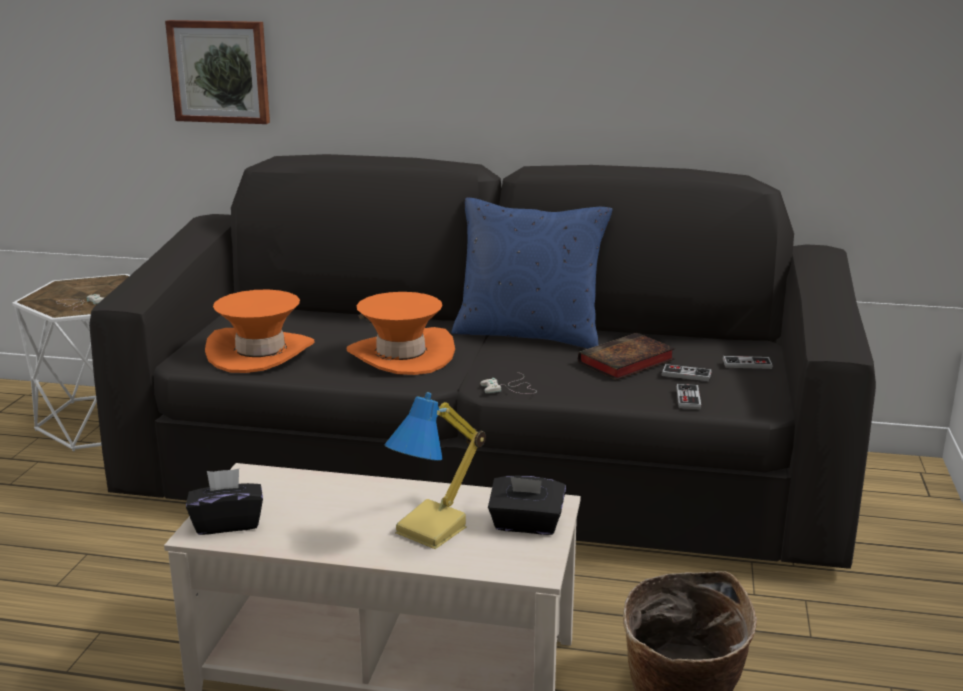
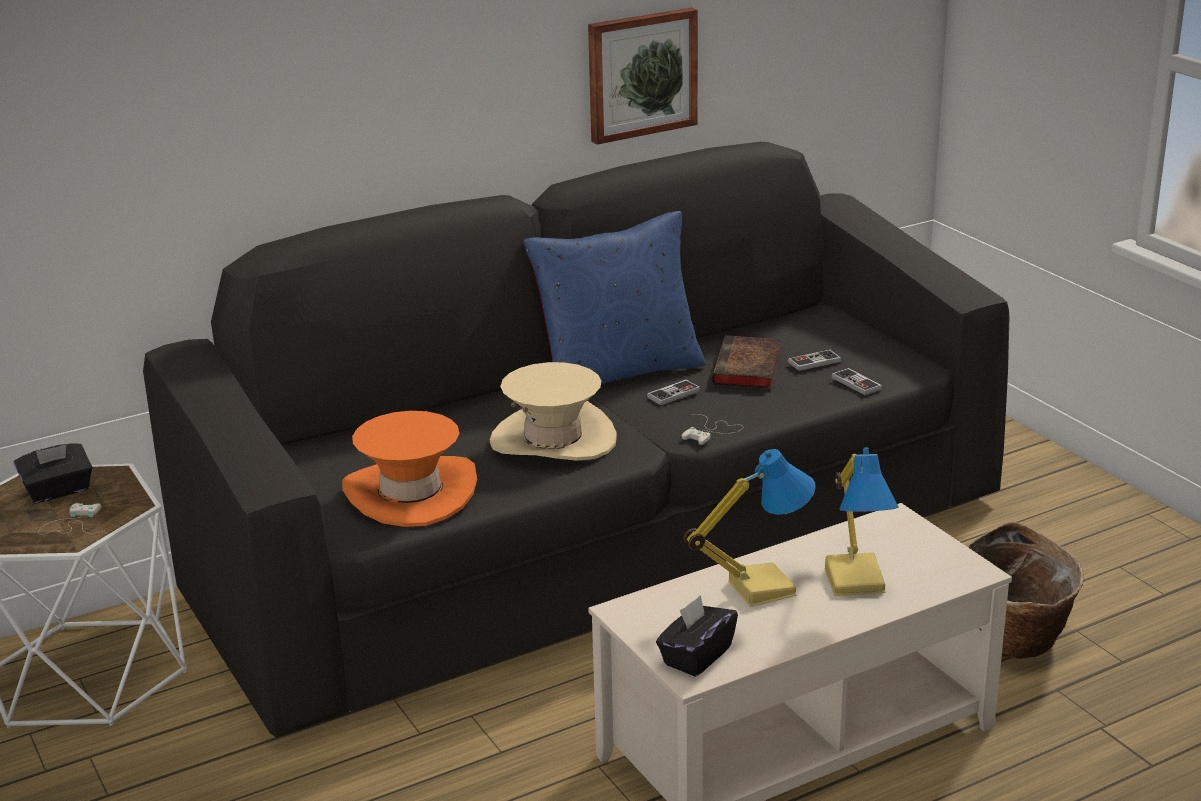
camera: 40 degrees left, 5 degrees up
picture [165,20,270,124] -> picture moved to [588,7,698,145]
orange hat [347,292,455,375] -> beige hat [490,362,617,461]
black tissue box [488,476,566,535] -> black tissue box moved to [14,443,93,503]
game controller [723,356,773,369] -> game controller moved to [647,380,701,405]
none -> table lamp [684,449,816,607]

